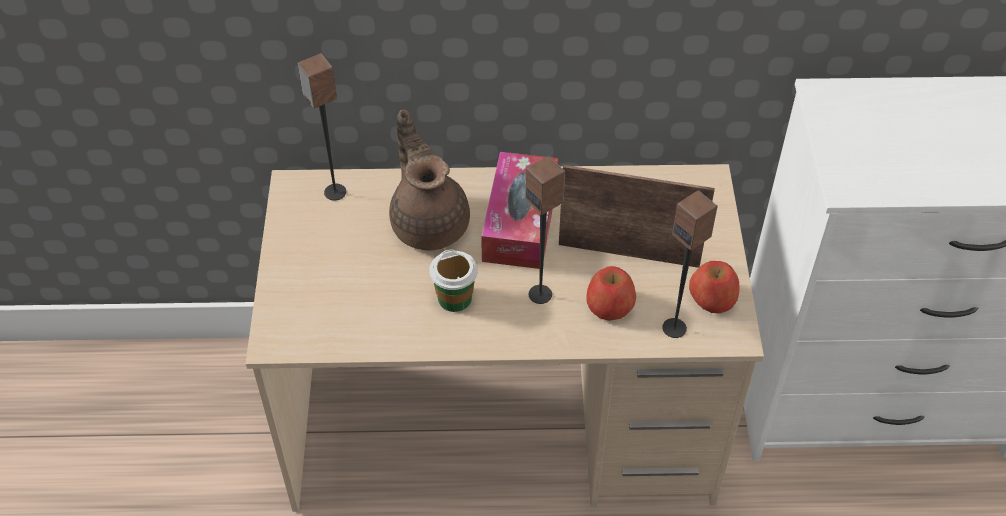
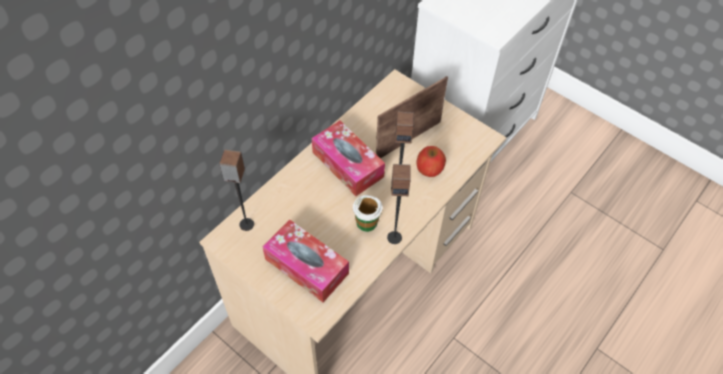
camera: 50 degrees left, 5 degrees up
brown teapot [389,110,470,250] -> none
speaker [662,190,718,338] -> speaker moved to [387,164,411,244]
apple [689,261,740,313] -> none
none -> tissue box [263,219,349,302]

